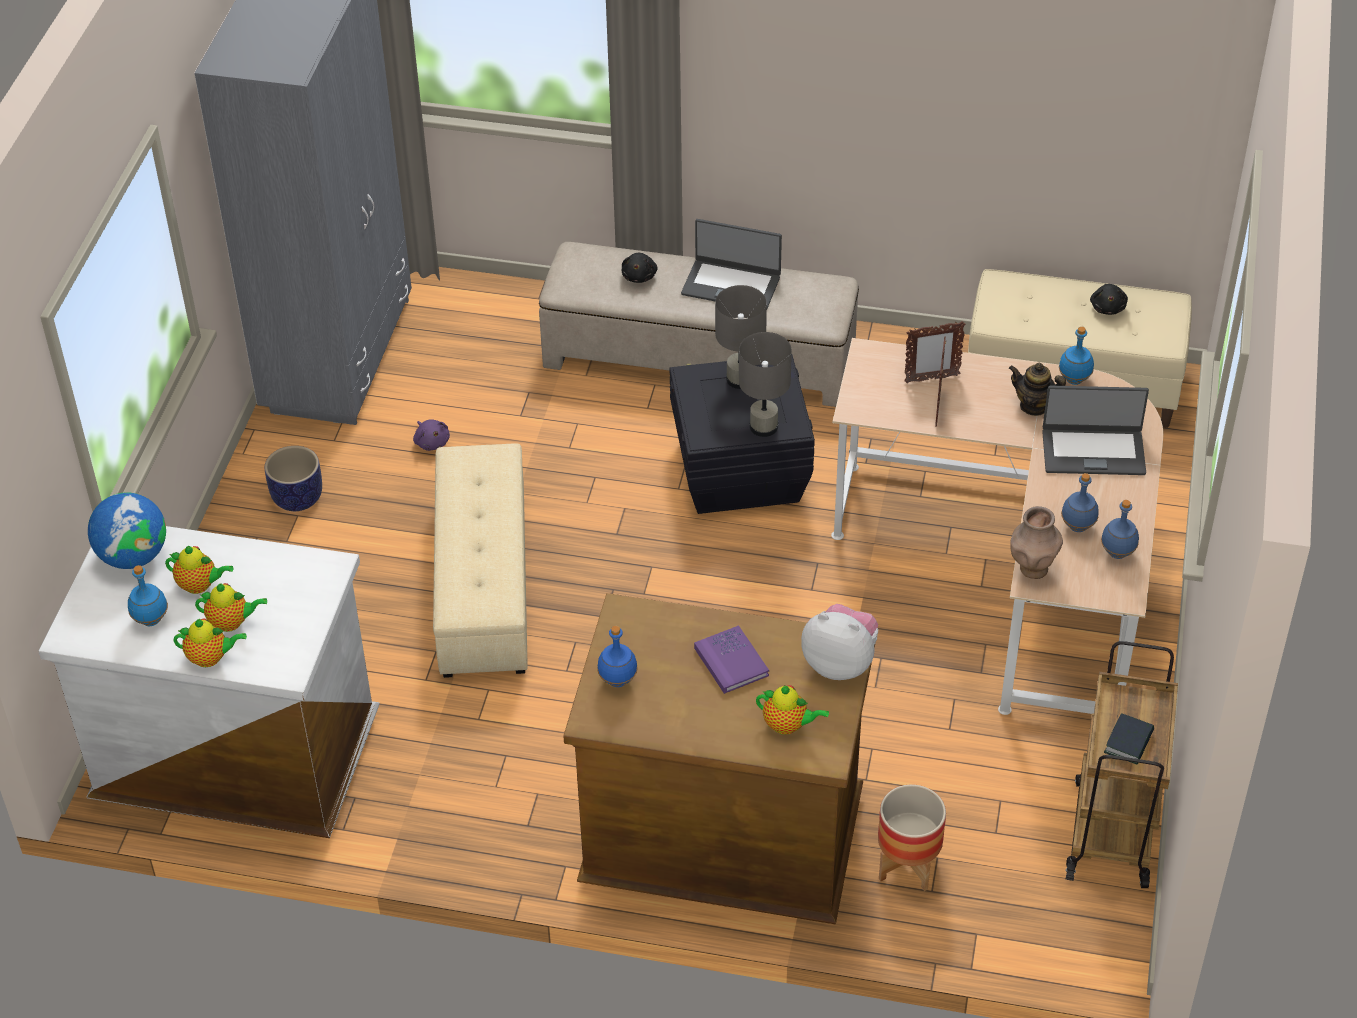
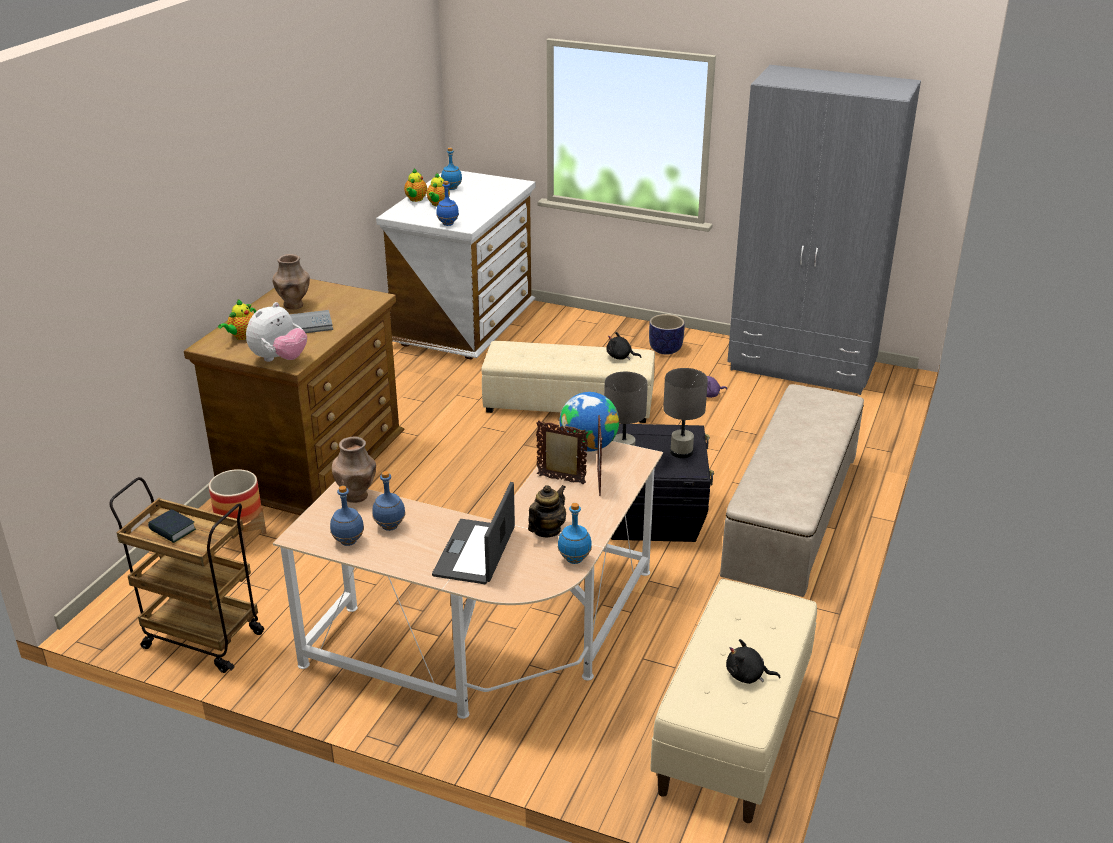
camera: 100 degrees right, 15 degrees down
globe [88,492,166,569] -> globe moved to [559,392,619,451]
teapot [165,546,234,594] -> none
blue bottle [597,626,638,687] -> blue bottle moved to [436,181,459,226]
black plush toy [622,253,658,283] -> black plush toy moved to [606,332,642,360]
laptop [681,219,782,308] -> none
purple book [694,625,769,694] -> grey book [290,310,333,333]
none -> brown vase [272,254,310,310]

